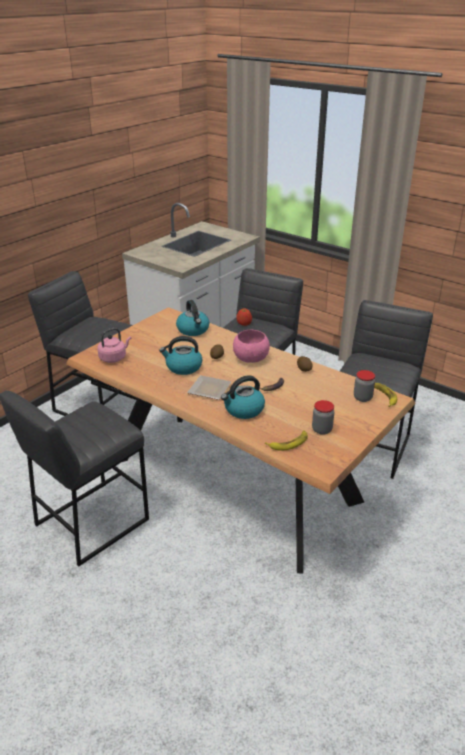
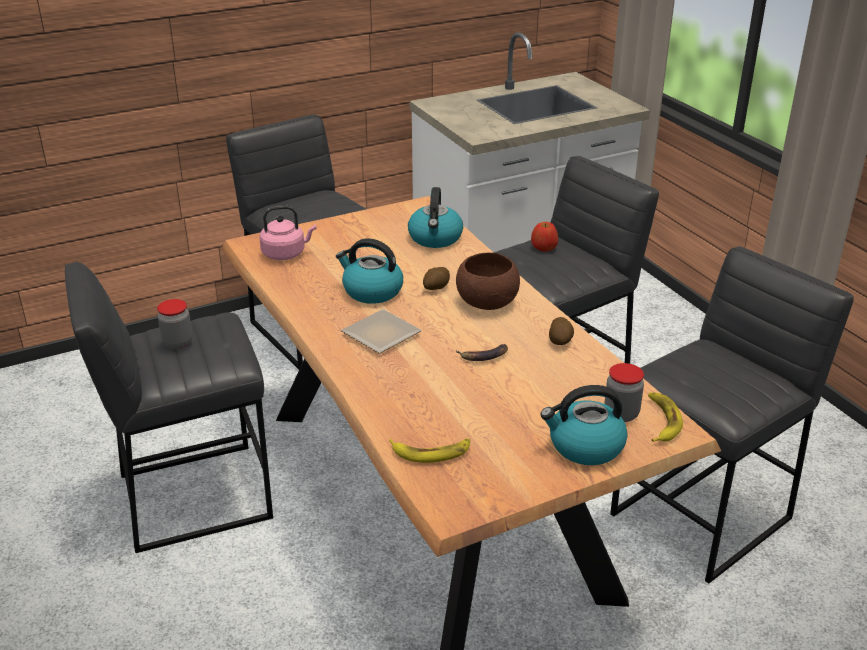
camera: 25 degrees right, 0 degrees up
kettle [221,375,265,419] -> kettle moved to [540,385,628,465]
pink bowl [233,330,270,363] -> brown bowl [456,253,520,310]
jar [312,400,334,435] -> jar moved to [157,299,192,349]

